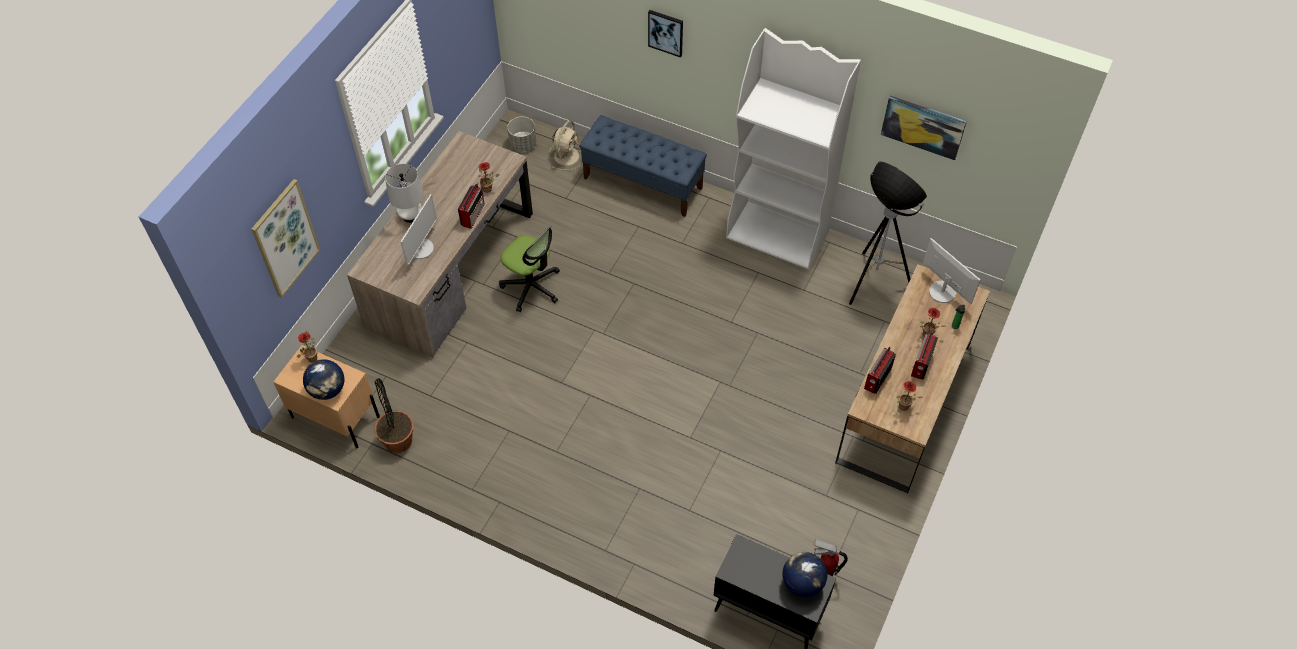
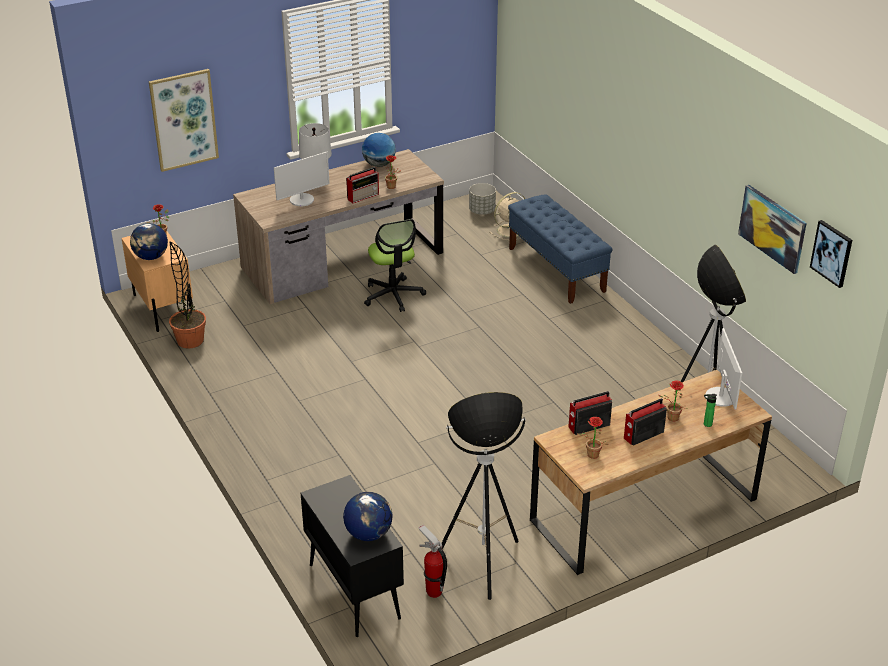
camera: 35 degrees right, 20 degrees down
picture [648,10,683,58] -> picture moved to [810,220,852,288]
white bookcase [726,28,861,269] -> none
none -> globe [362,133,396,167]
none -> floor lamp [441,392,526,600]

